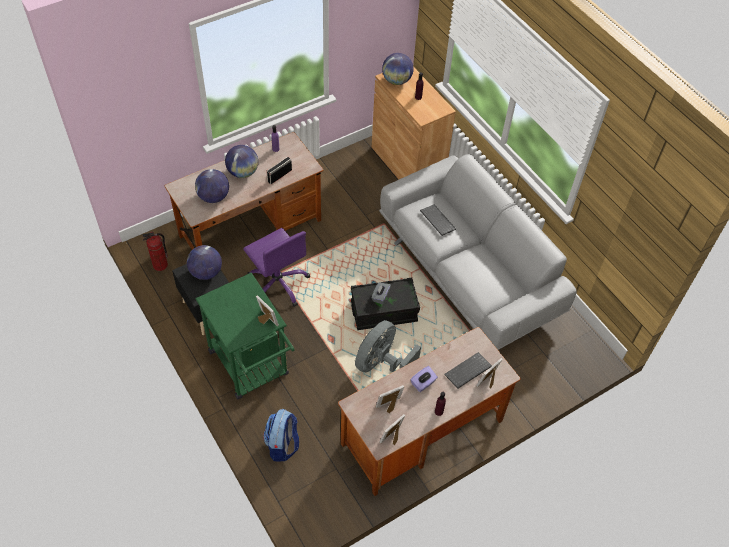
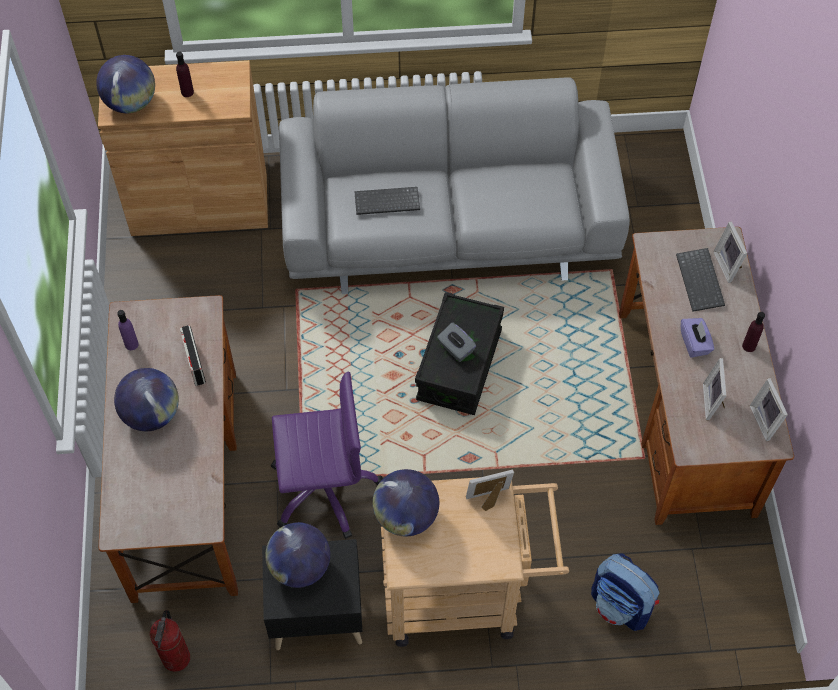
camera: 60 degrees left, 5 degrees up
globe [195,169,229,203] -> globe moved to [373,469,439,536]
green cart [195,272,295,399] -> beige cart [381,477,569,647]
grey fan [355,320,421,372] -> none

